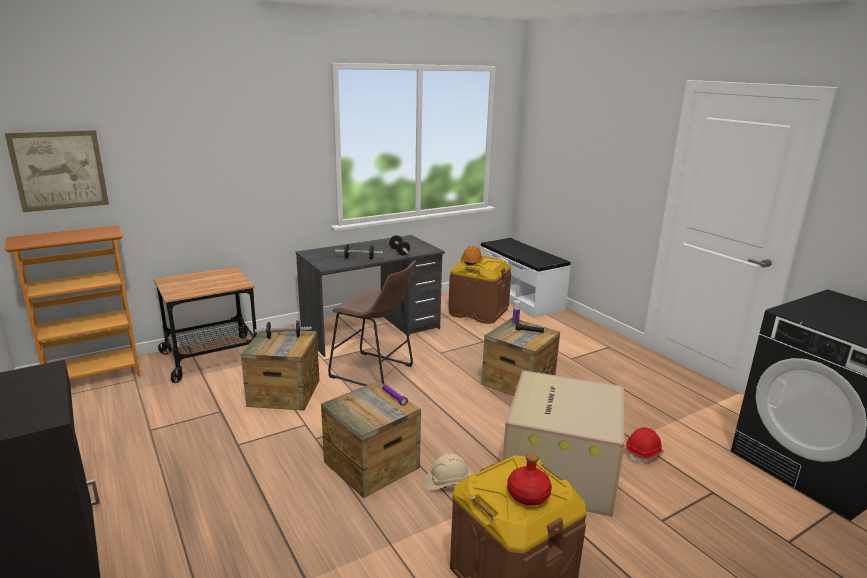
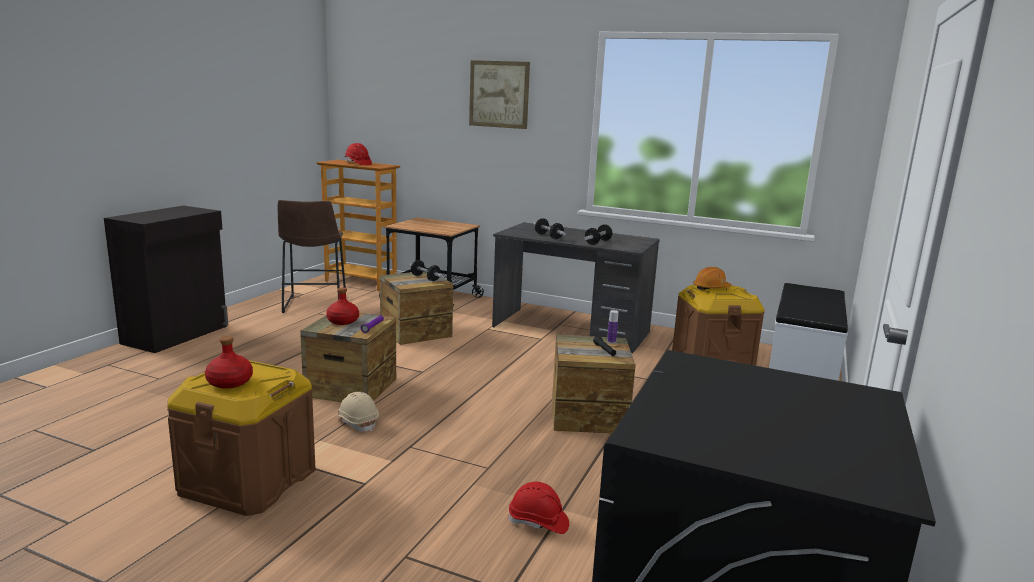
camera: 55 degrees right, 5 degrees down
picture [5,130,109,212] -> picture moved to [469,60,530,129]
brown stool [328,260,416,386] -> brown stool moved to [278,200,346,313]
cardboard box [503,370,625,517] -> none
none -> red bottle [326,287,359,325]
none -> red hard hat [345,143,372,165]

